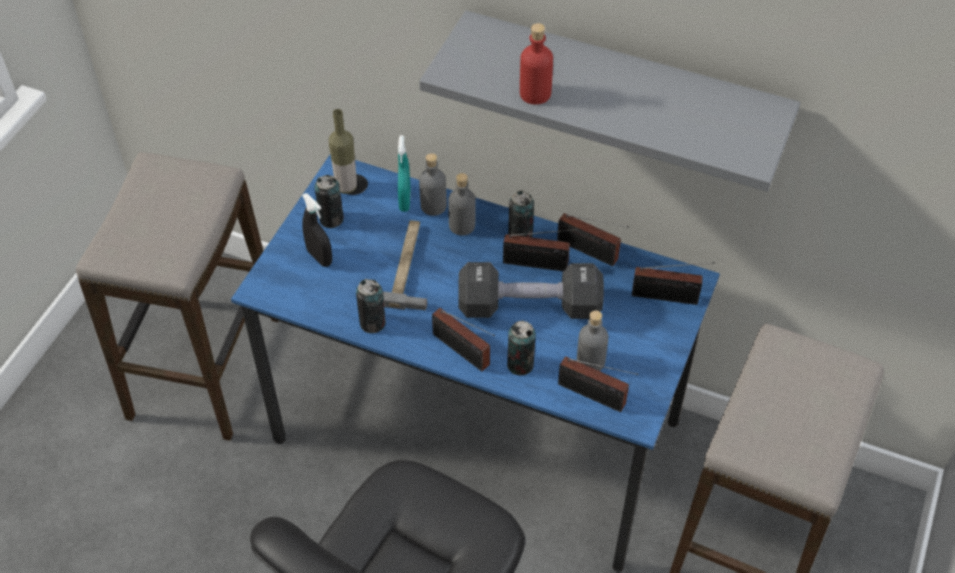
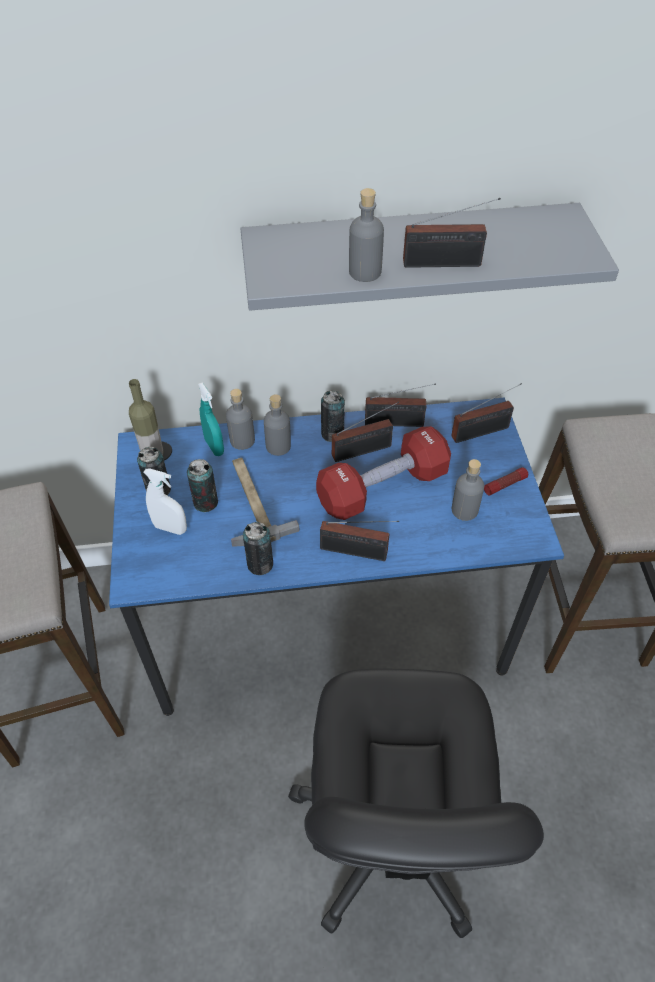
camera: 30 degrees left, 0 degrees up
black spray bottle [302,193,332,267] -> white spray bottle [143,468,187,535]
black dumbbell [458,262,604,319] -> red dumbbell [316,426,451,520]
can [507,320,536,375] -> can moved to [187,459,218,512]
red bottle [520,23,553,105] -> grey bottle [349,188,384,282]
radio [558,357,639,412] -> radio moved to [403,198,501,268]
none -> flashlight [484,467,528,496]

